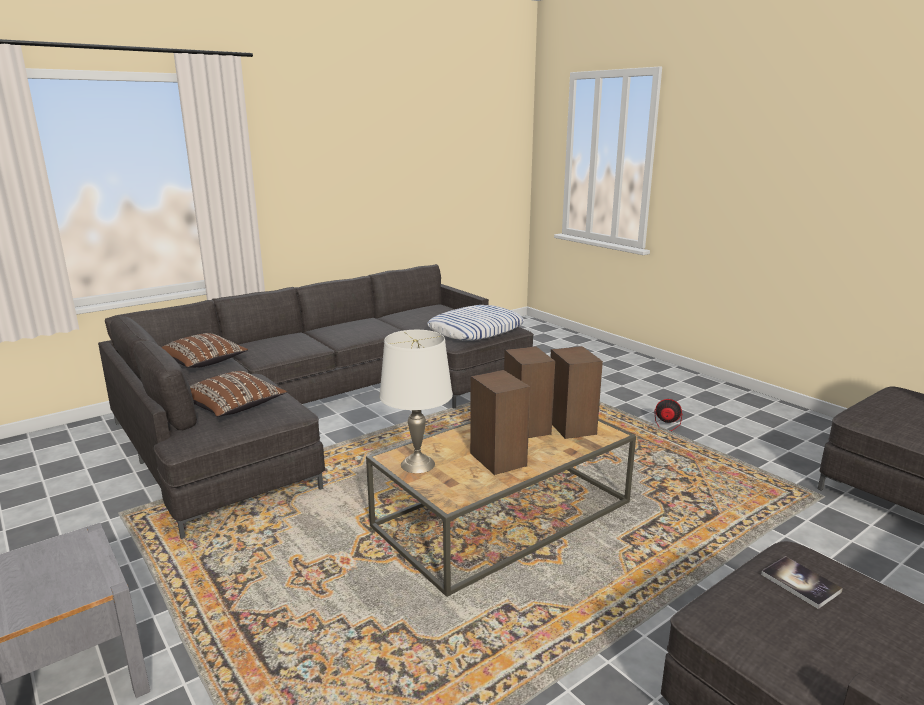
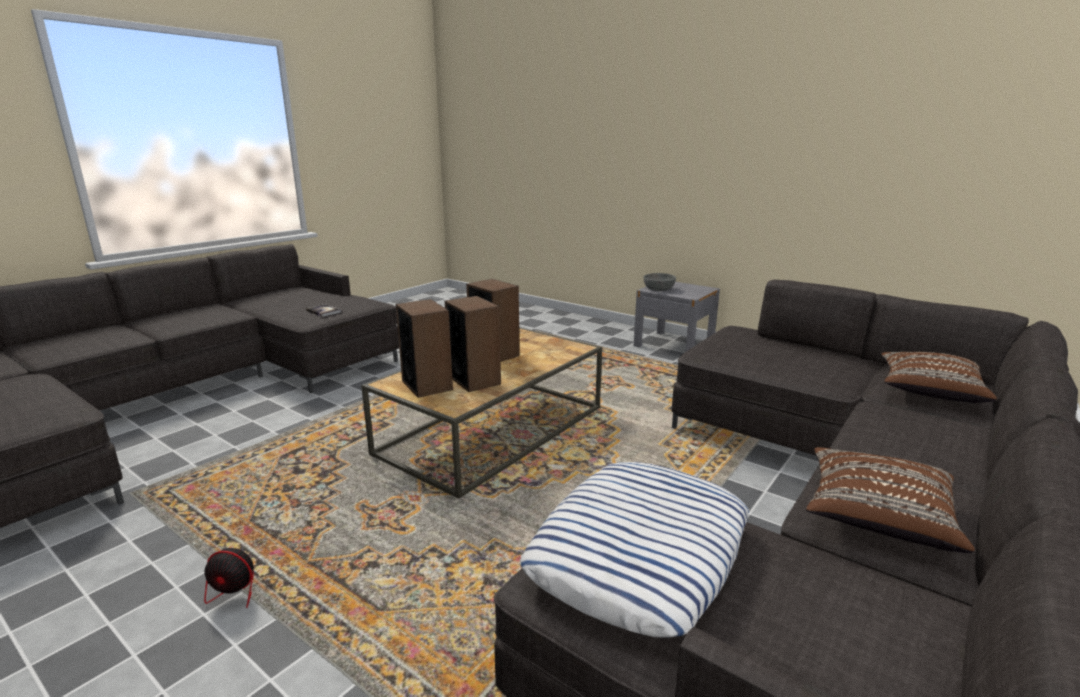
camera: 165 degrees right, 0 degrees up
brown pillow [190,371,287,417] -> brown pillow moved to [806,447,975,553]
white table lamp [379,330,453,473] -> none
none -> grey bowl [643,273,676,291]

